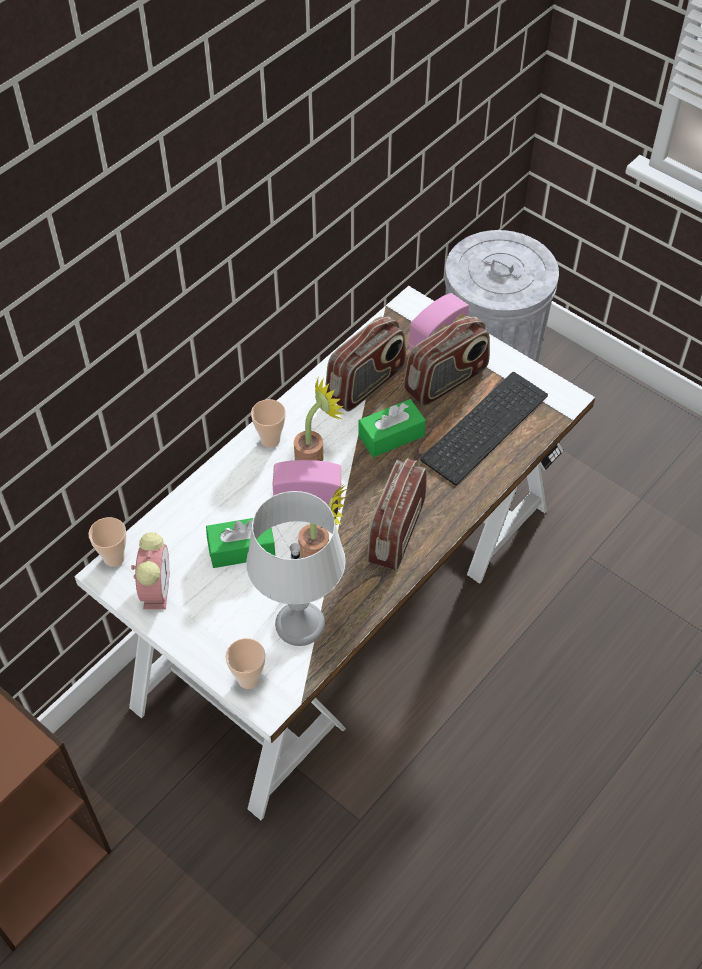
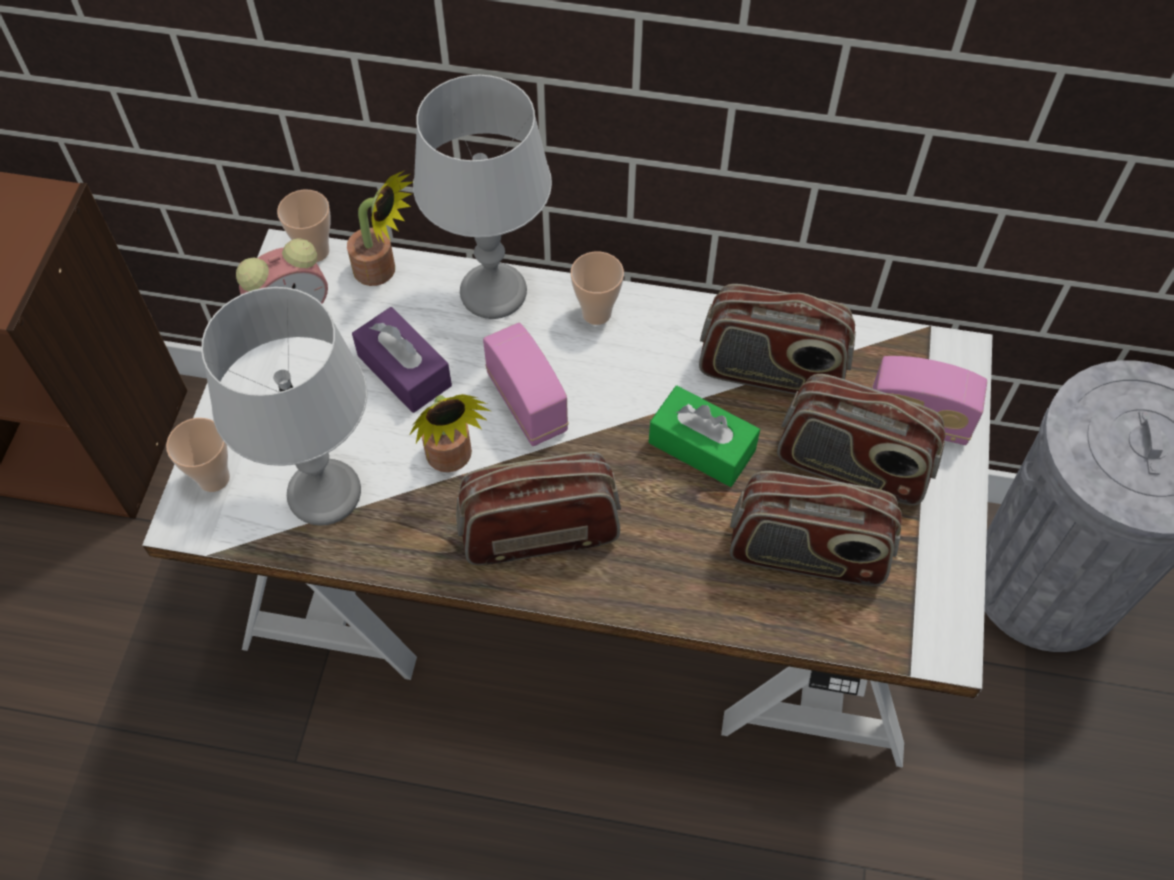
camera: 60 degrees right, 5 degrees up
green tissue box [206,518,275,568] -> purple tissue box [352,307,452,413]
potted plant [294,378,343,461] -> potted plant moved to [347,170,412,286]
keyboard [421,372,548,485] -> radio [730,471,902,586]
none -> grey table lamp [413,75,552,319]

